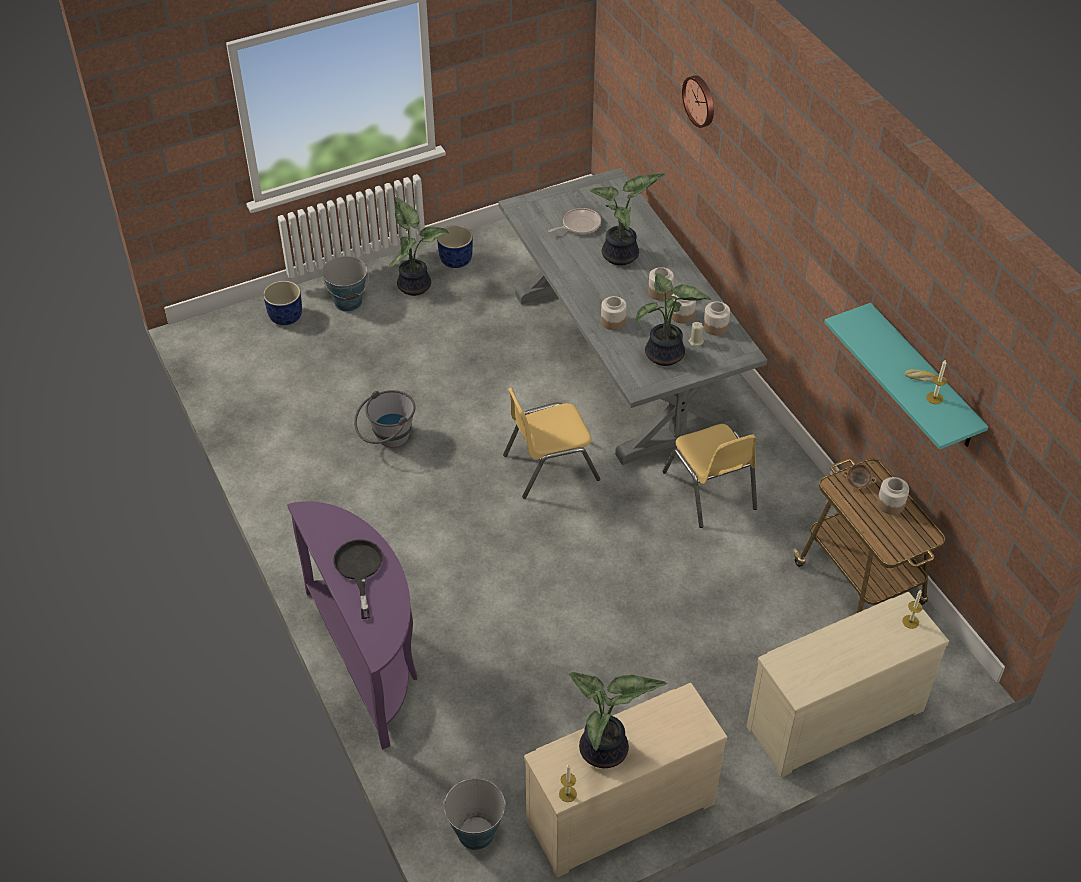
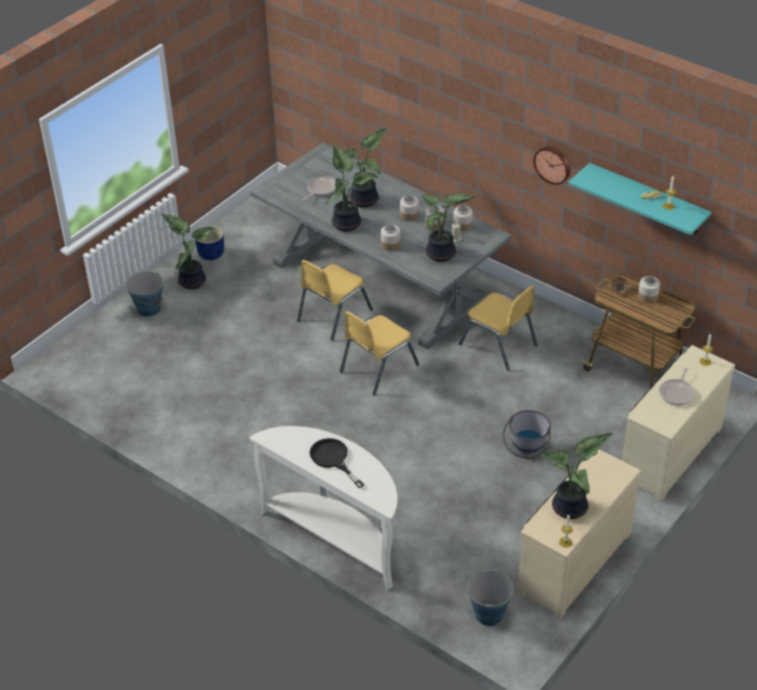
camera: 25 degrees left, 5 degrees down
blue planter [263,281,302,325] -> none
purple console table [287,501,417,749] -> white console table [249,426,397,590]
grey bucket [354,390,415,448] -> grey bucket moved to [502,410,551,459]
wall clock [682,75,714,128] -> wall clock moved to [533,147,570,185]
none -> yellow chair [297,260,373,341]
none -> potted plant [325,145,378,232]
none -> frying pan [659,368,695,405]

